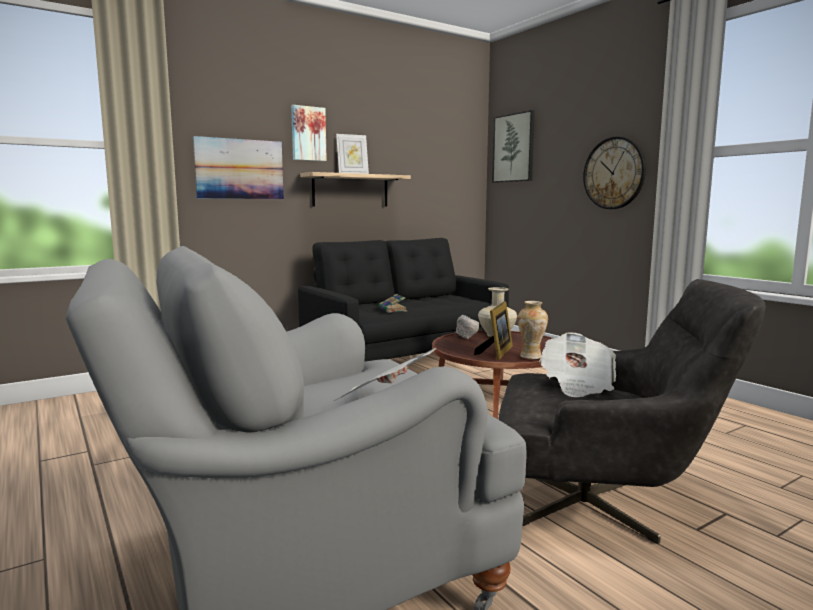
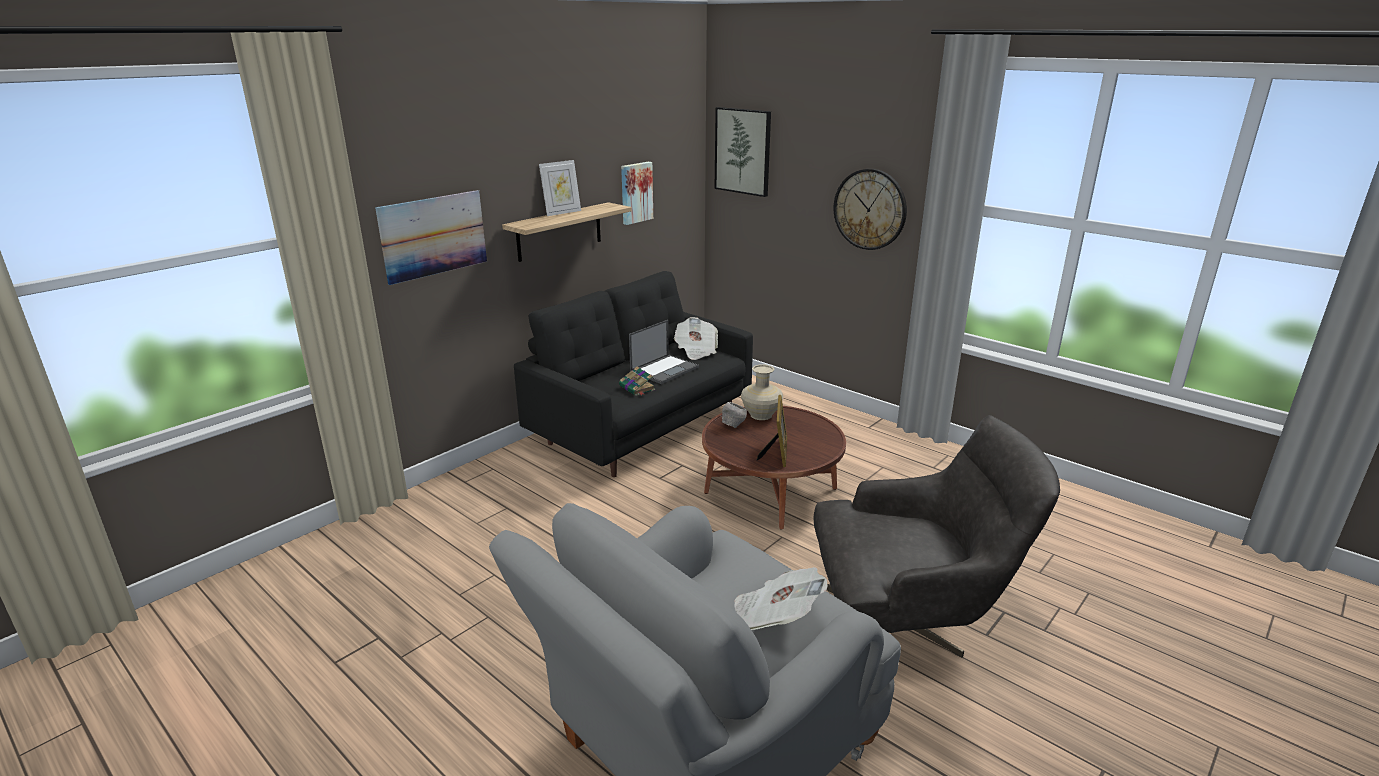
camera: 15 degrees left, 15 degrees up
picture [291,105,327,161] -> picture moved to [621,162,653,225]
vase [518,301,548,359] -> none
newspaper [539,332,616,397] -> newspaper moved to [674,317,718,360]
none -> laptop [629,320,699,384]

